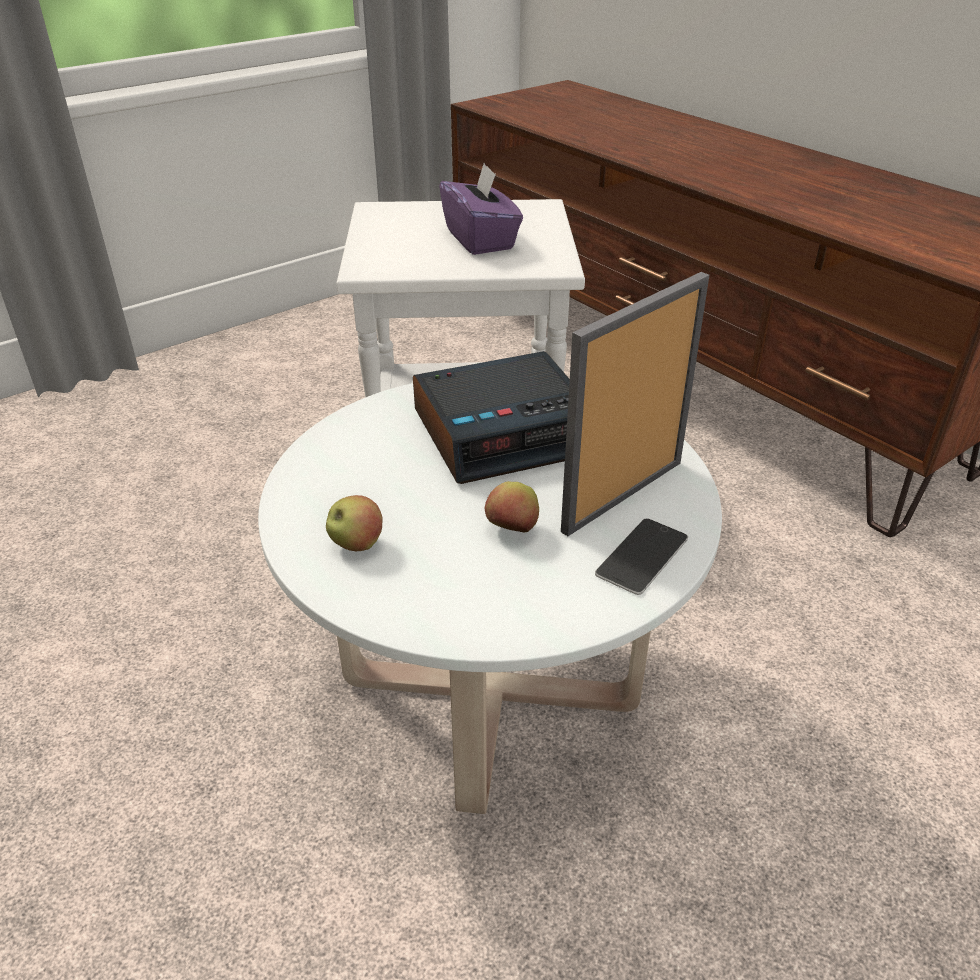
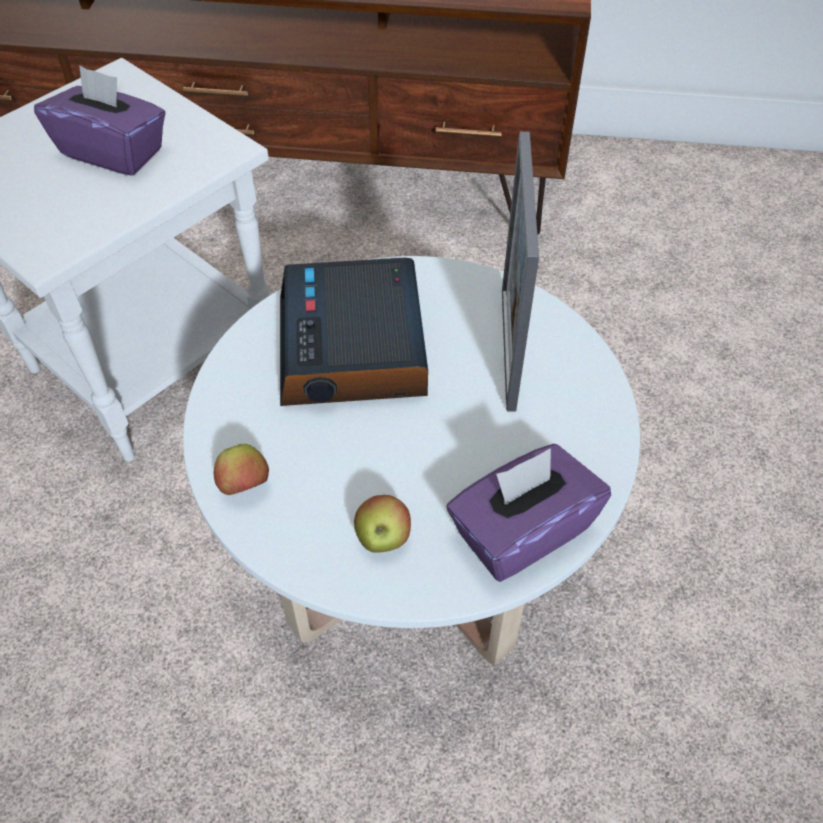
camera: 45 degrees left, 15 degrees up
alarm clock [413,351,570,484] -> alarm clock turned 150 degrees clockwise [280,257,428,406]
apple [485,481,539,532] -> apple moved to [214,444,269,495]
phone [595,518,688,595] -> none
none -> purple tissue box [446,444,611,582]

